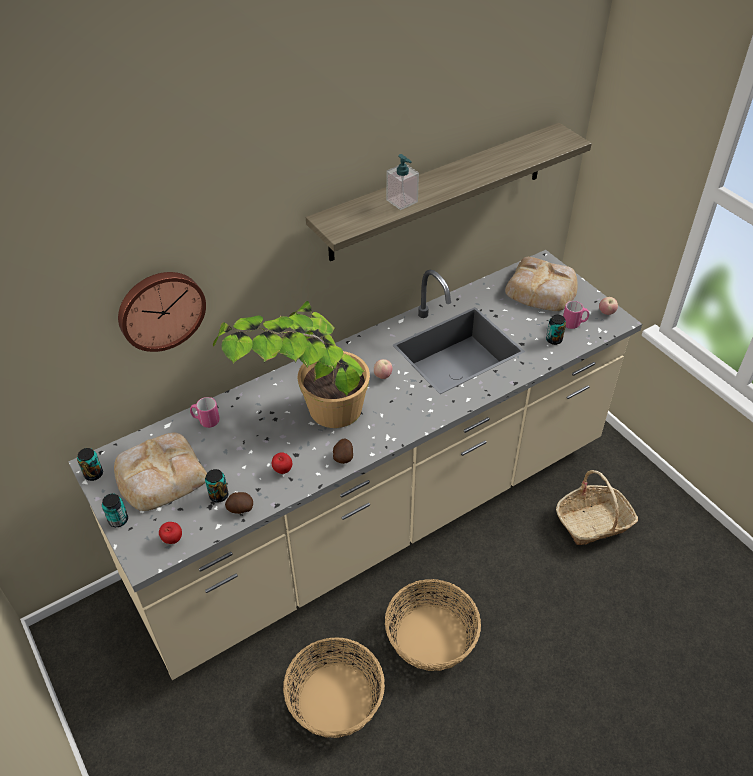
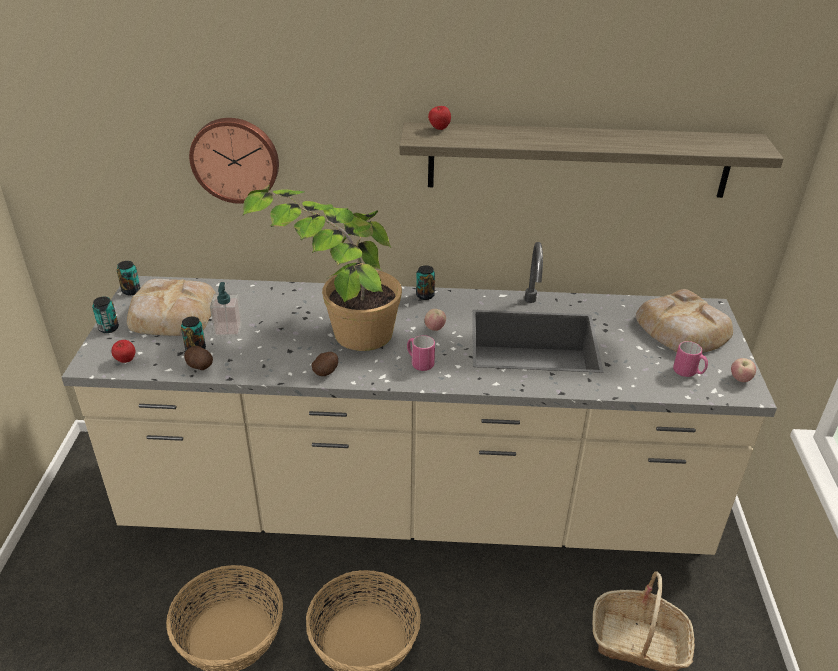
camera: 35 degrees right, 10 degrees down
pink mug [190,397,220,428] -> pink mug moved to [407,335,435,371]
apple [272,452,292,474] -> apple moved to [428,106,451,130]
soap dispenser [386,154,419,210] -> soap dispenser moved to [210,282,242,337]
can [546,315,566,345] -> can moved to [416,265,435,300]

